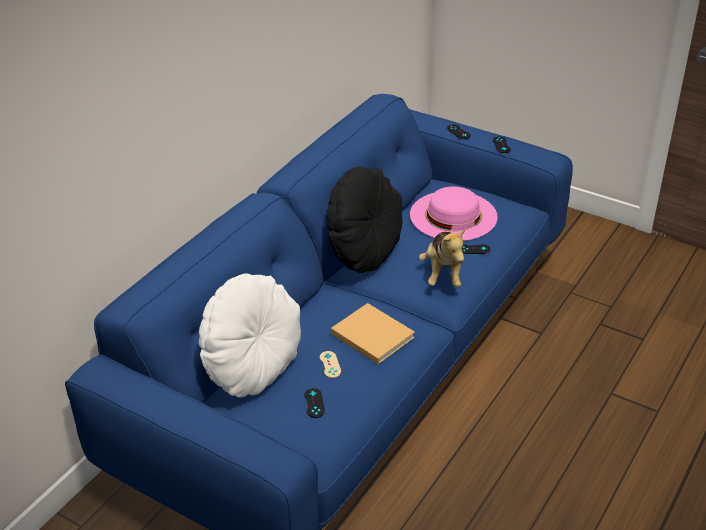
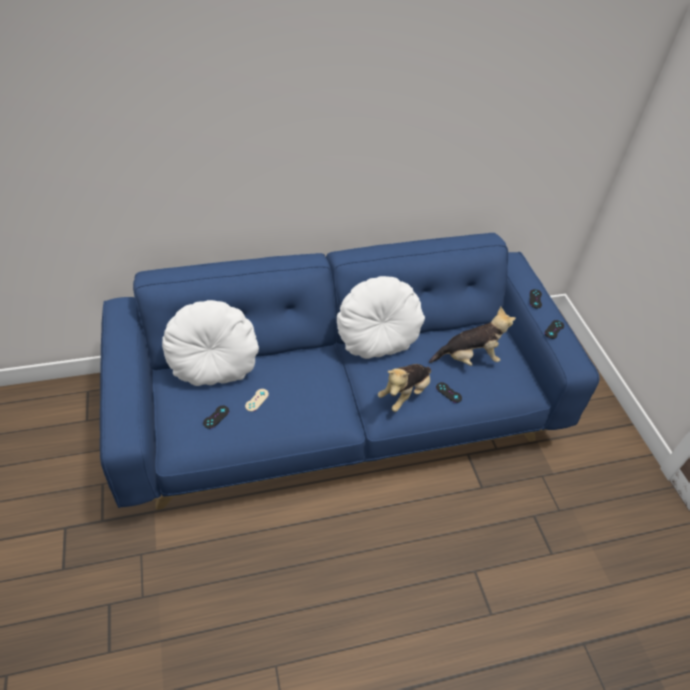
camera: 40 degrees right, 10 degrees up
black pillow [327,167,403,273] -> white pillow [337,276,425,359]
beige book [331,303,415,364] -> none
pink hat [410,186,498,241] -> plush toy [429,306,516,366]

